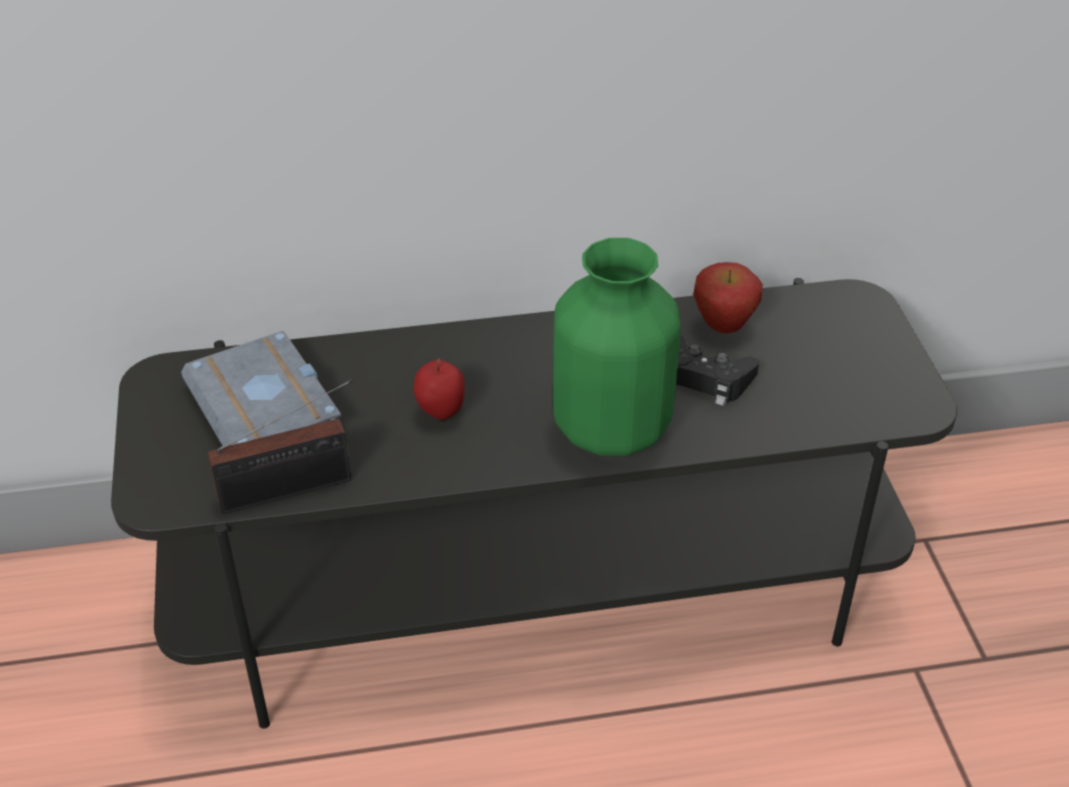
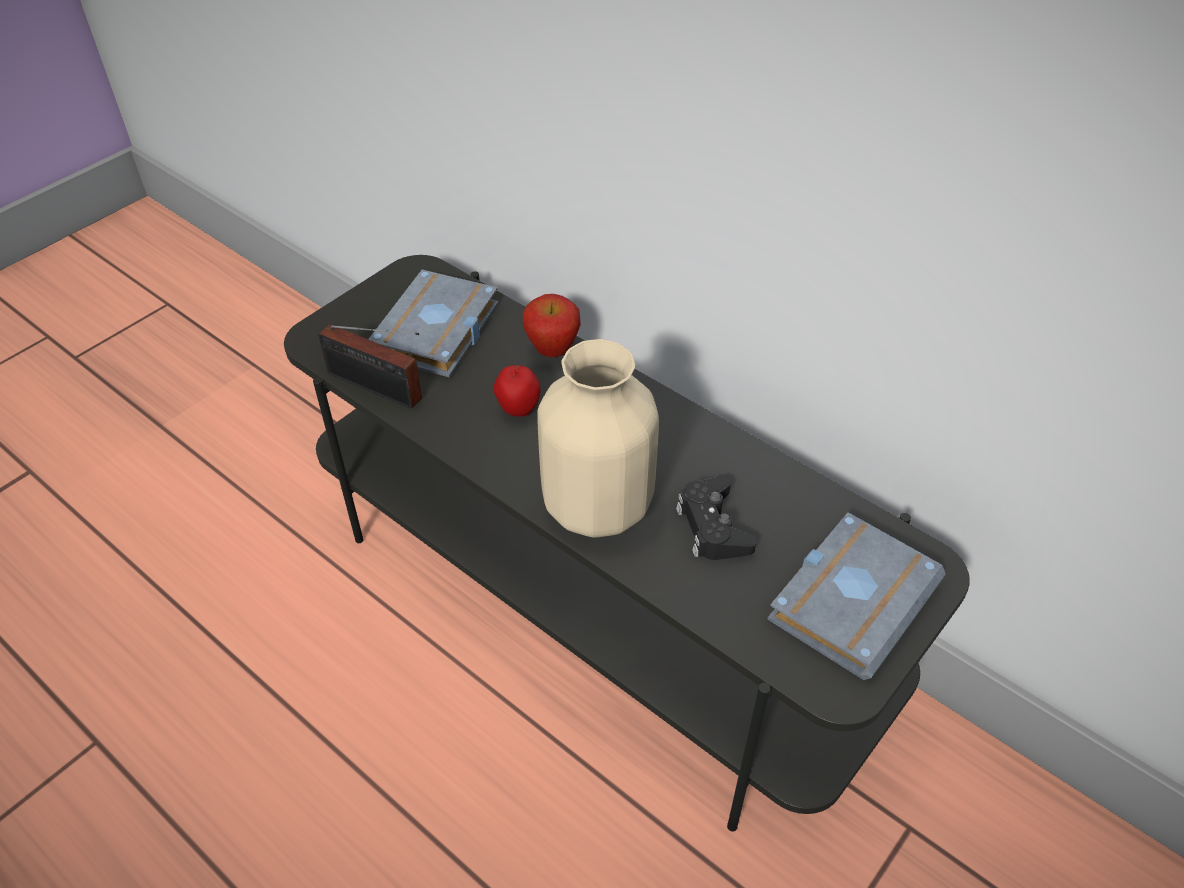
camera: 50 degrees right, 5 degrees up
green vase [553,238,680,456] -> beige vase [537,339,659,538]
apple [693,262,763,333] -> apple moved to [523,294,581,357]
none -> grey book [767,512,946,680]

